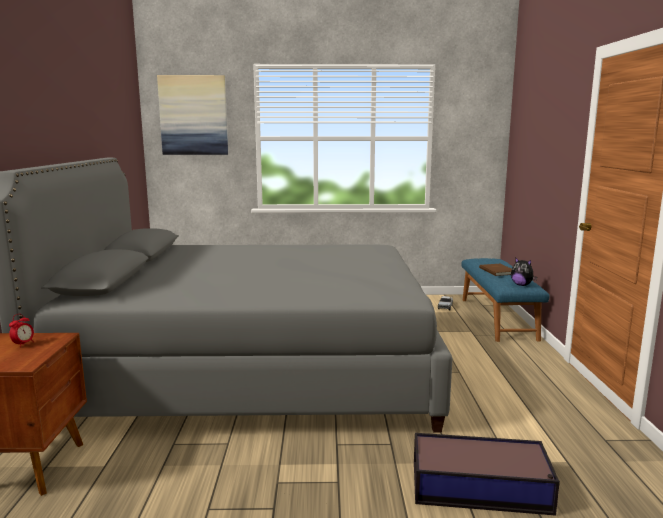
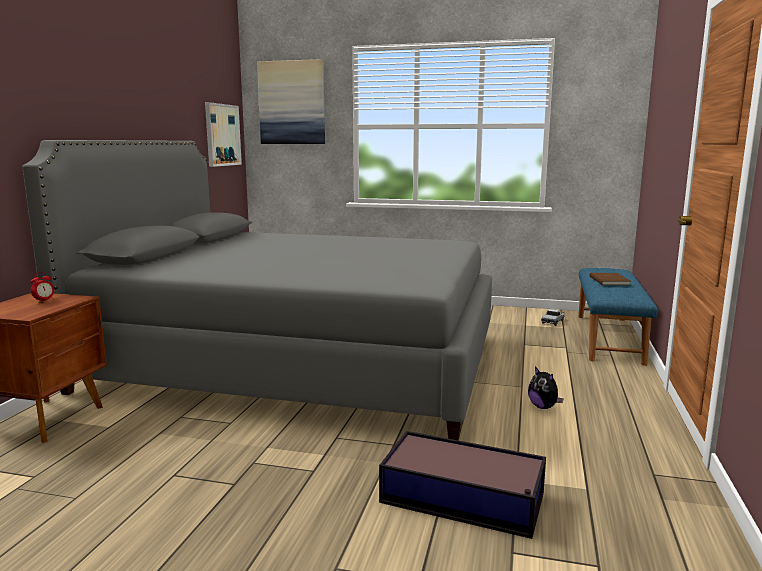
camera: 15 degrees right, 0 degrees up
plush toy [511,257,537,286] -> plush toy moved to [528,367,563,409]
none -> picture [205,102,242,167]

